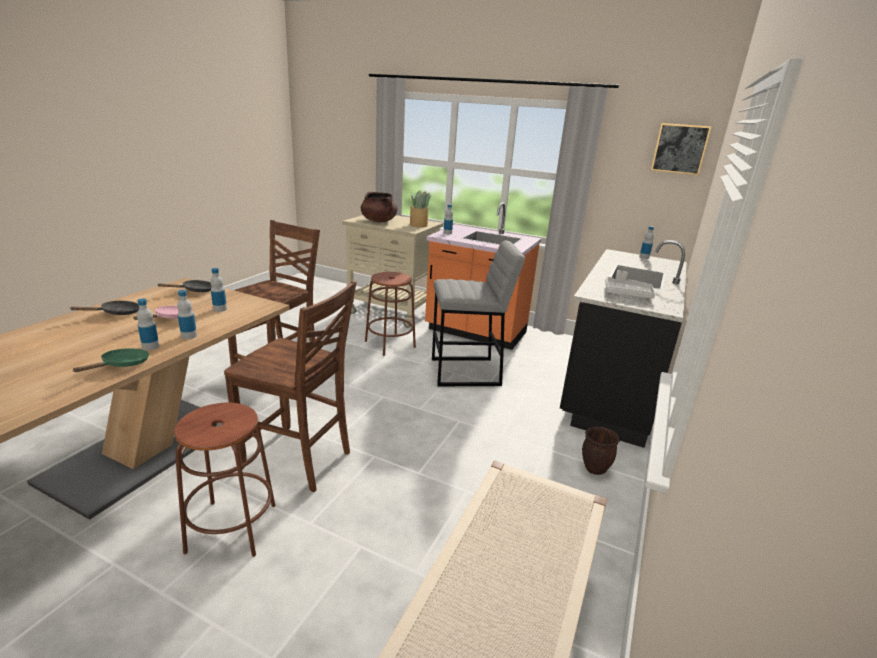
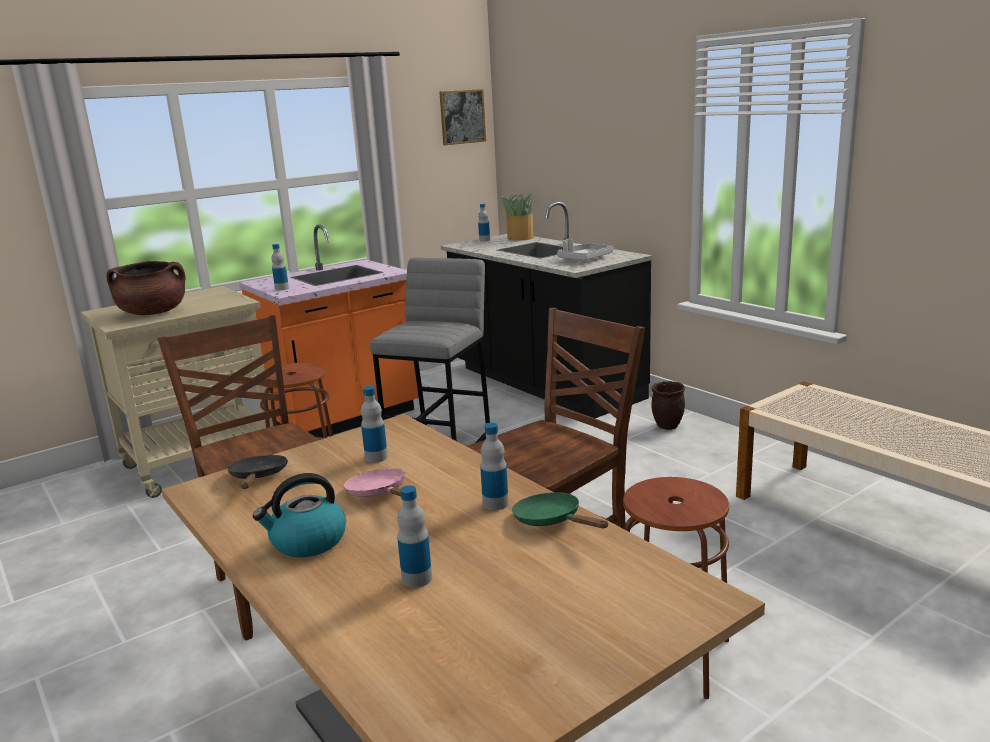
camera: 60 degrees left, 5 degrees down
black frying pan [69,301,139,315] -> kettle [253,473,346,557]
bottle [177,290,197,339] -> bottle moved to [397,486,432,588]
potted plant [410,191,431,228] -> potted plant moved to [502,194,533,241]

